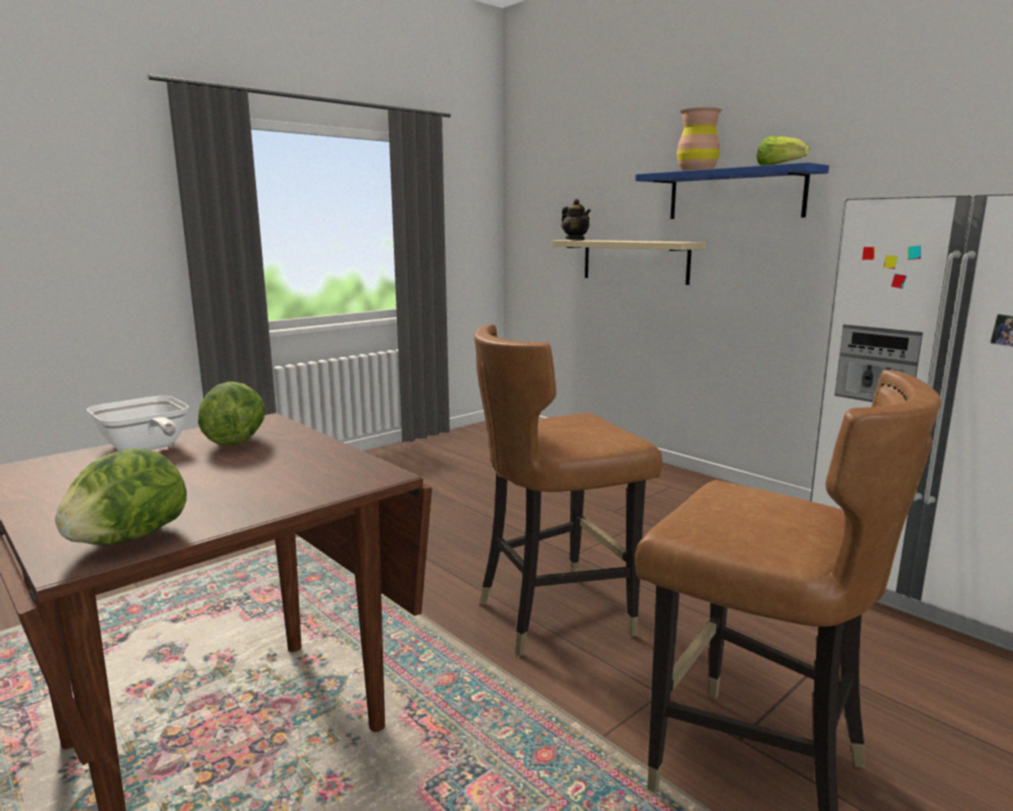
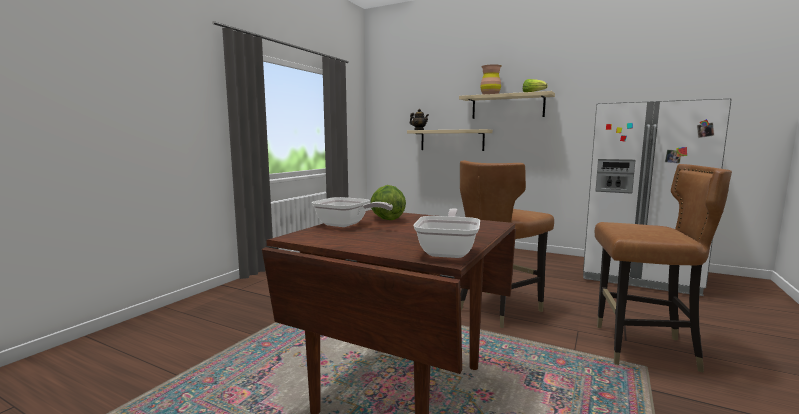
camera: 20 degrees left, 5 degrees down
lettuce [55,448,187,545] -> frying pan [413,208,480,258]
blue shelf [635,162,829,219] -> beige shelf [459,91,555,119]

